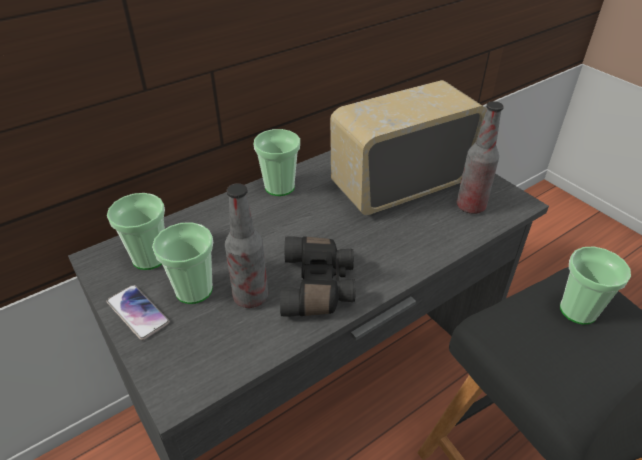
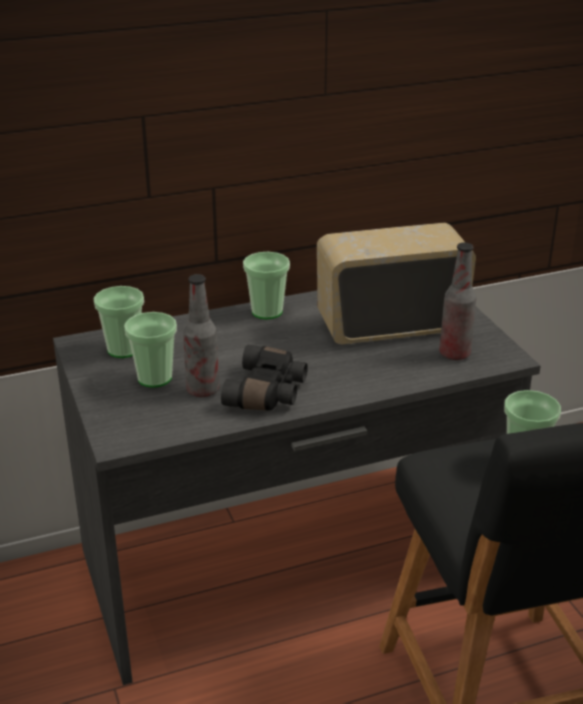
camera: 15 degrees right, 10 degrees down
phone [107,285,170,340] -> none

